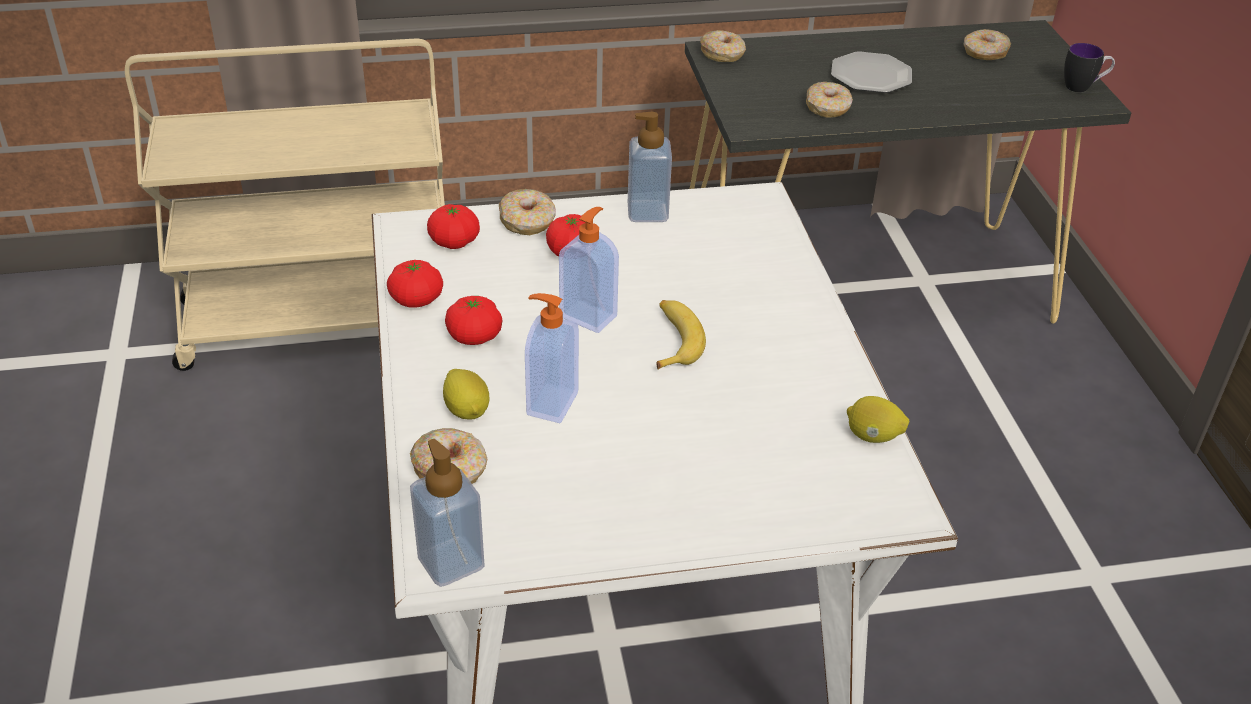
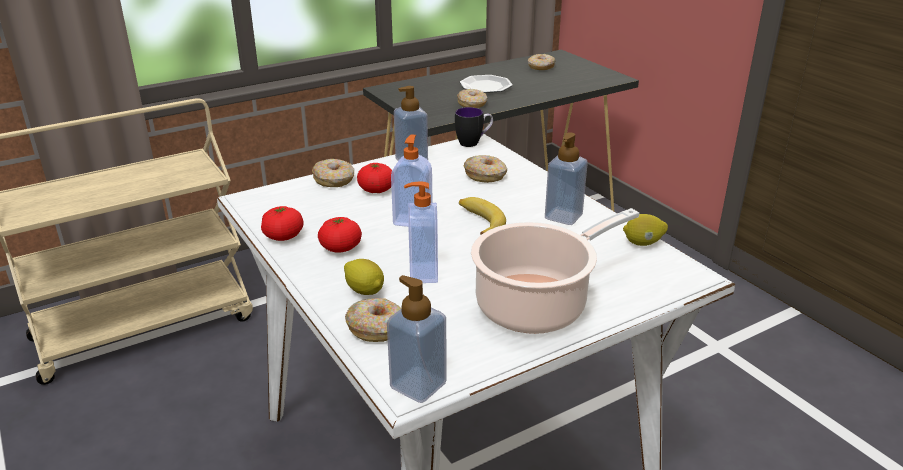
camera: 20 degrees left, 10 degrees down
tomato [427,204,480,249] -> none
donut [700,30,746,62] -> donut moved to [464,155,507,183]
mug [1064,43,1115,92] -> mug moved to [455,107,493,147]
none -> cooking pot [471,208,640,334]
none -> soap dispenser [545,132,588,225]

